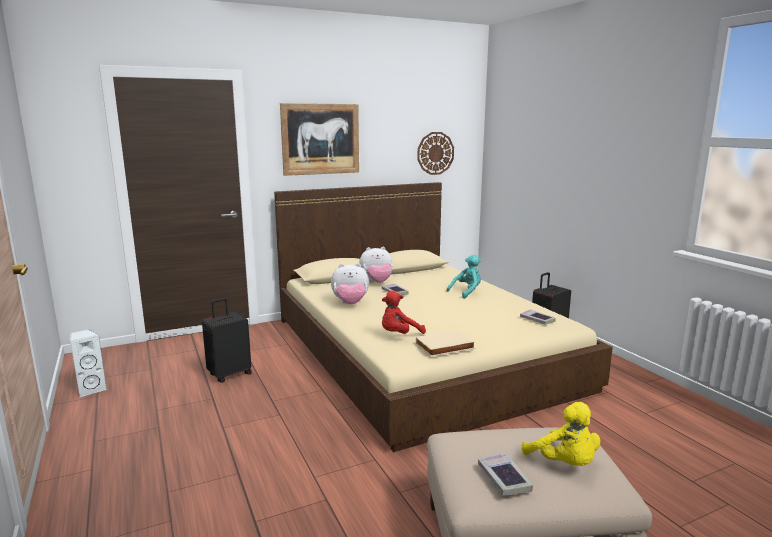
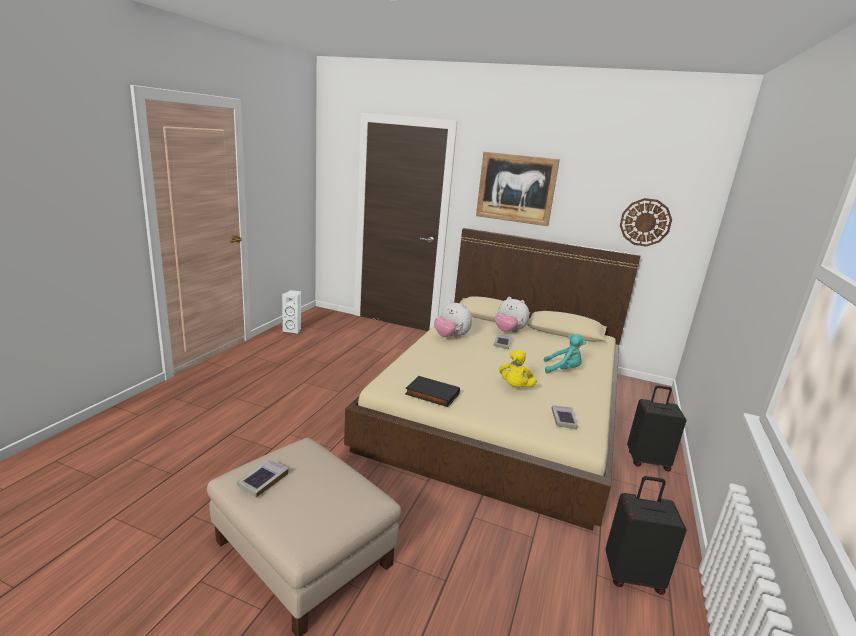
camera: 45 degrees right, 5 degrees up
black suitcase [202,298,252,383] -> black suitcase moved to [605,476,687,595]
red plush toy [382,291,426,334] -> none
beige book [416,330,476,357] -> black book [405,376,460,407]
yellow plush toy [522,402,600,466] -> yellow plush toy moved to [499,350,537,387]

